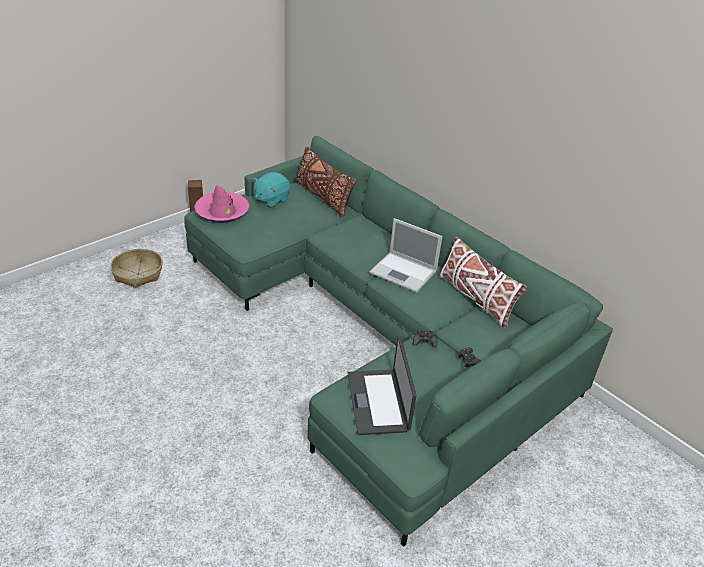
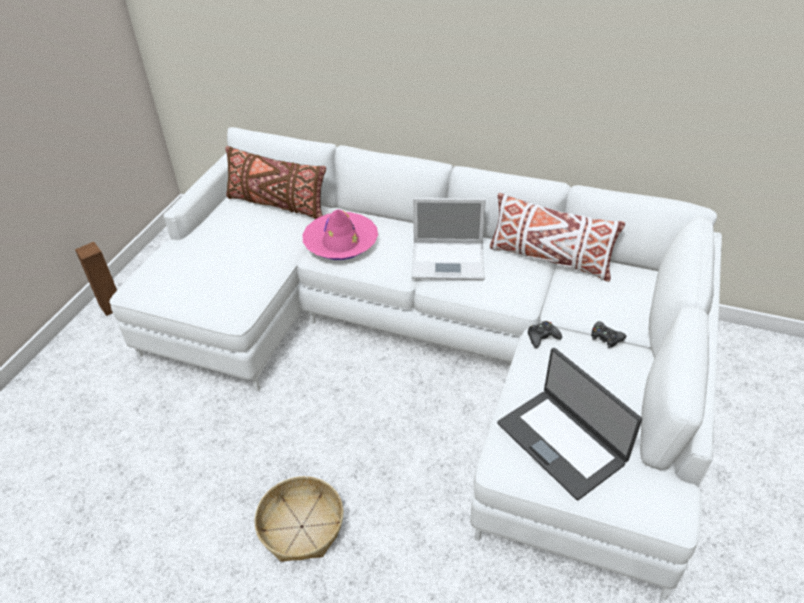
camera: 25 degrees left, 5 degrees up
basket [111,249,163,288] -> basket moved to [255,476,344,562]
green sofa [184,136,613,547] -> white sofa [110,127,722,600]
pink hat [194,185,250,223] -> pink hat moved to [302,209,378,260]
turquoise plush toy [253,172,291,208] -> none

